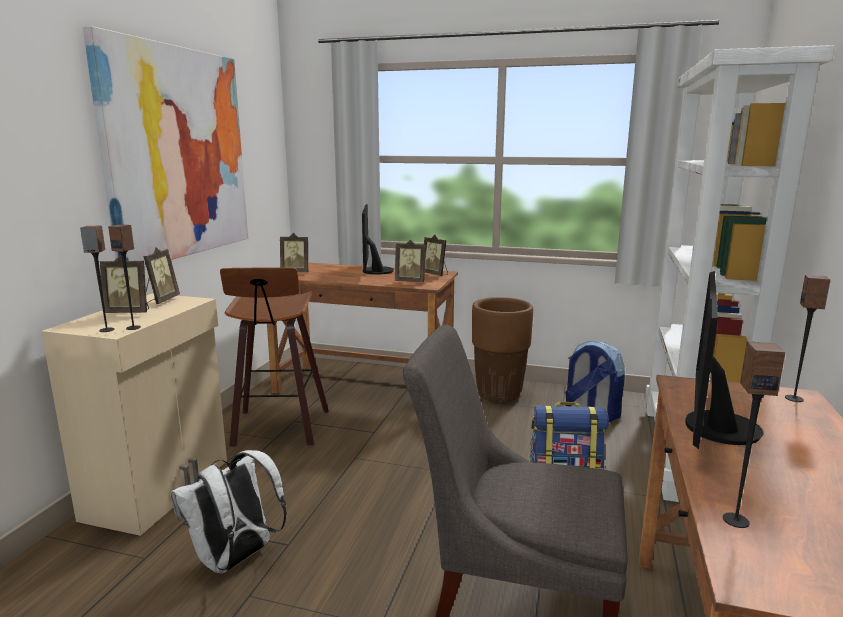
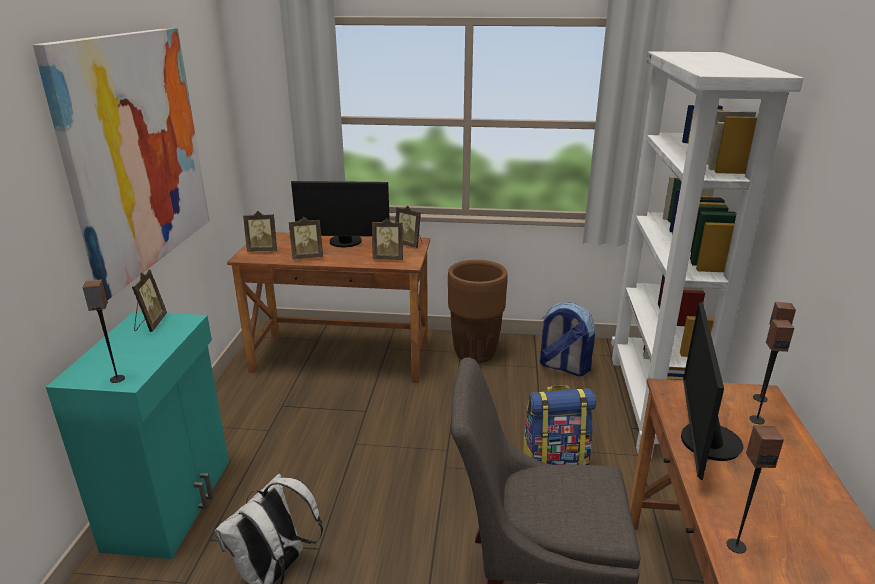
camera: 10 degrees left, 10 degrees up
beige cabinet [41,294,227,536] -> turquoise cabinet [46,311,229,559]
picture frame [100,255,149,313] -> picture frame moved to [289,217,323,259]
speaker [108,224,141,330] -> speaker moved to [749,319,794,424]
stool [220,268,329,447] -> none
monitor [362,204,394,275] -> monitor turned 75 degrees counterclockwise [291,181,390,247]

